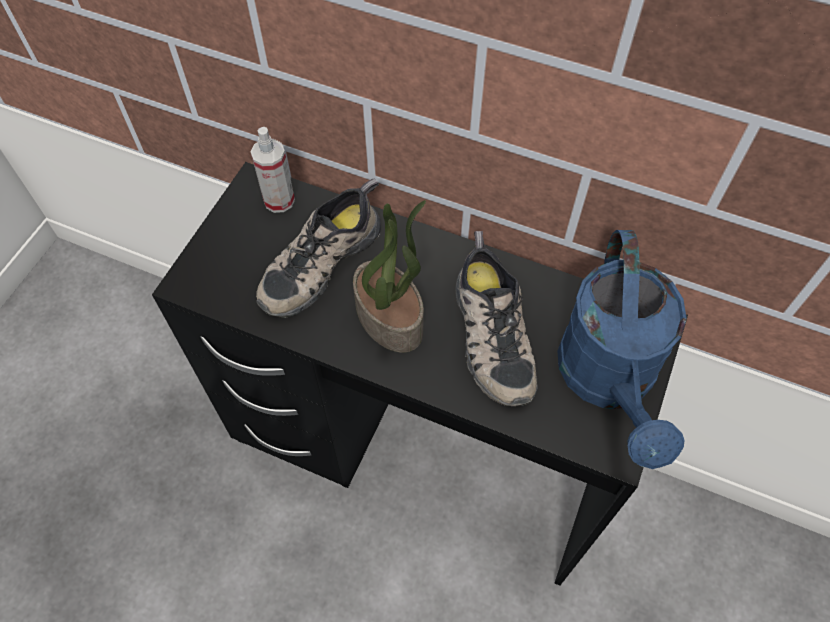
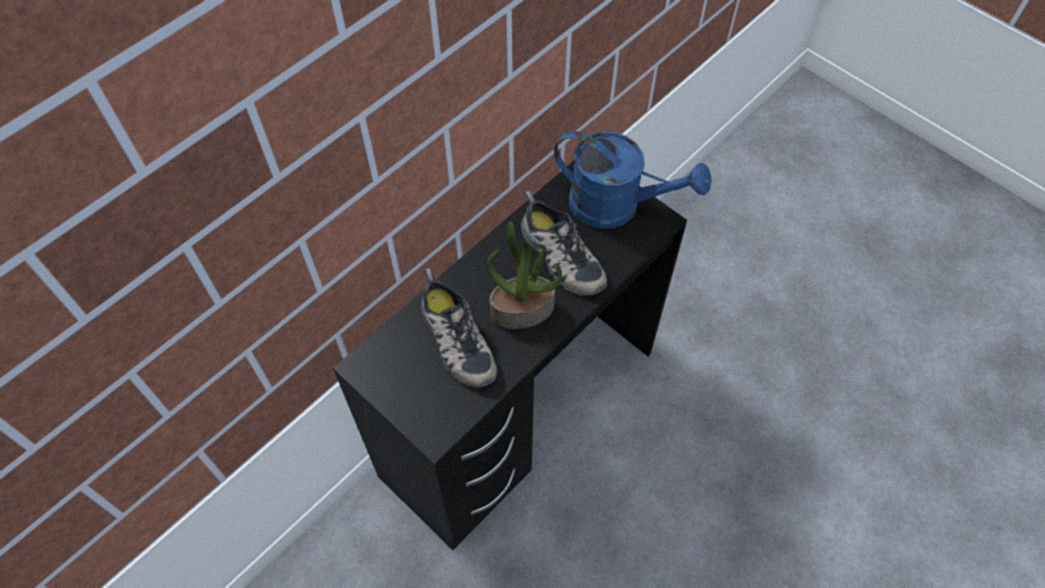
camera: 70 degrees left, 0 degrees up
spray bottle [251,127,295,213] -> none
shoe [456,231,538,406] -> shoe turned 45 degrees clockwise [521,190,607,296]

